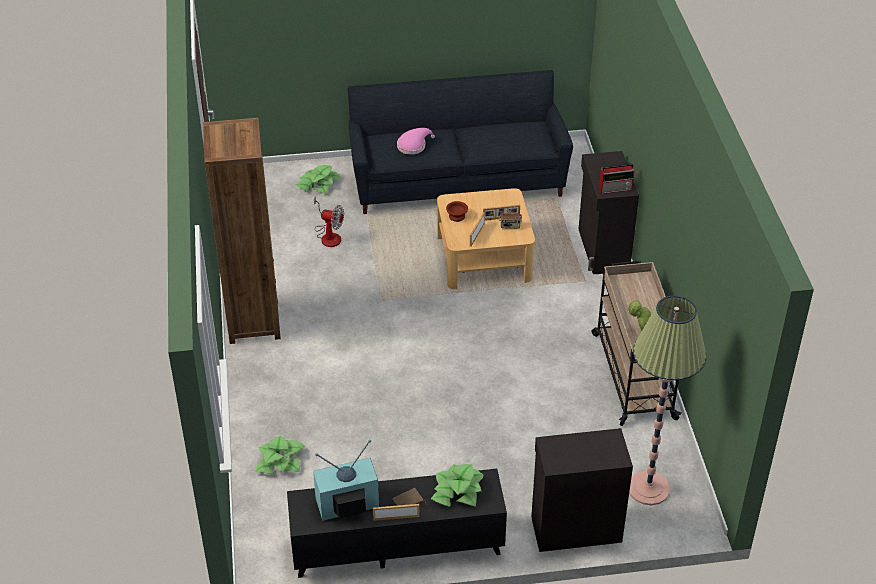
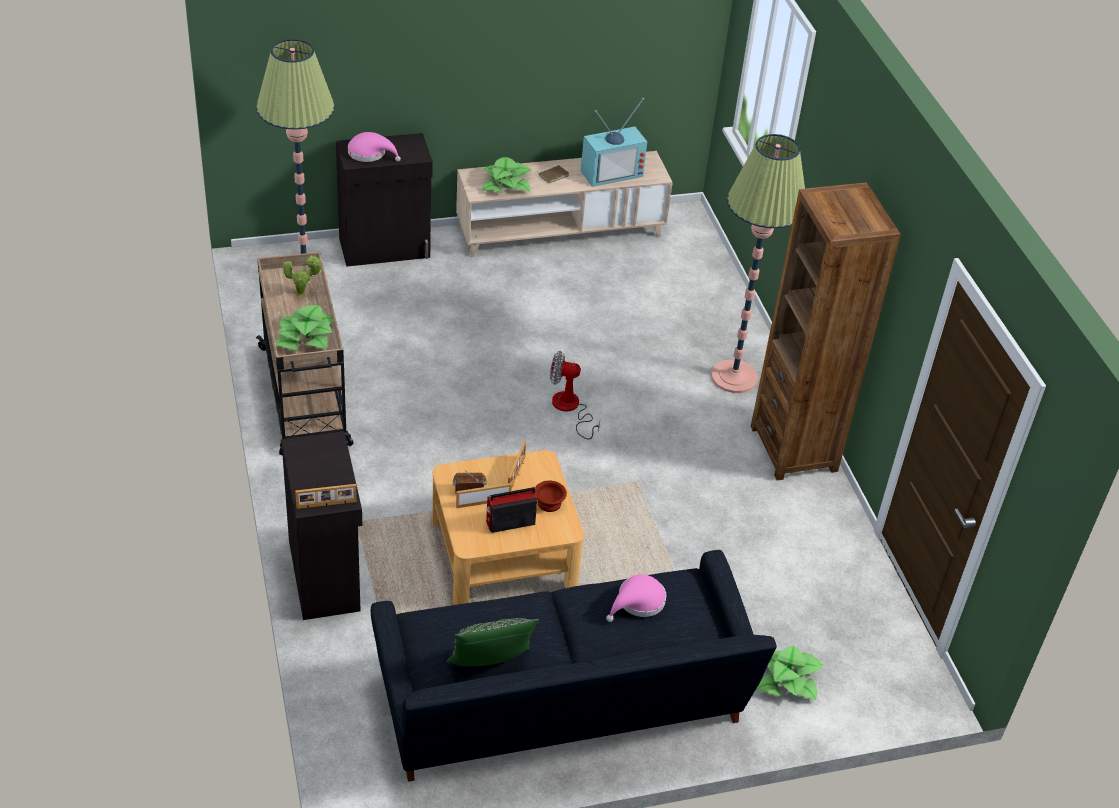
camera: 170 degrees right, 0 degrees up
potted plant [255,436,306,474] -> potted plant moved to [275,305,334,351]
black tv stand [287,469,507,578] -> beige tv stand [456,151,673,257]
fan [314,196,344,247] -> fan moved to [550,351,600,439]
picture frame [373,504,419,521] -> picture frame moved to [295,484,357,509]
radio [599,163,634,194] -> radio moved to [486,487,537,533]
none -> pink hat [348,132,401,162]
none -> green pillow [447,618,539,667]
none -> floor lamp [711,134,805,393]

